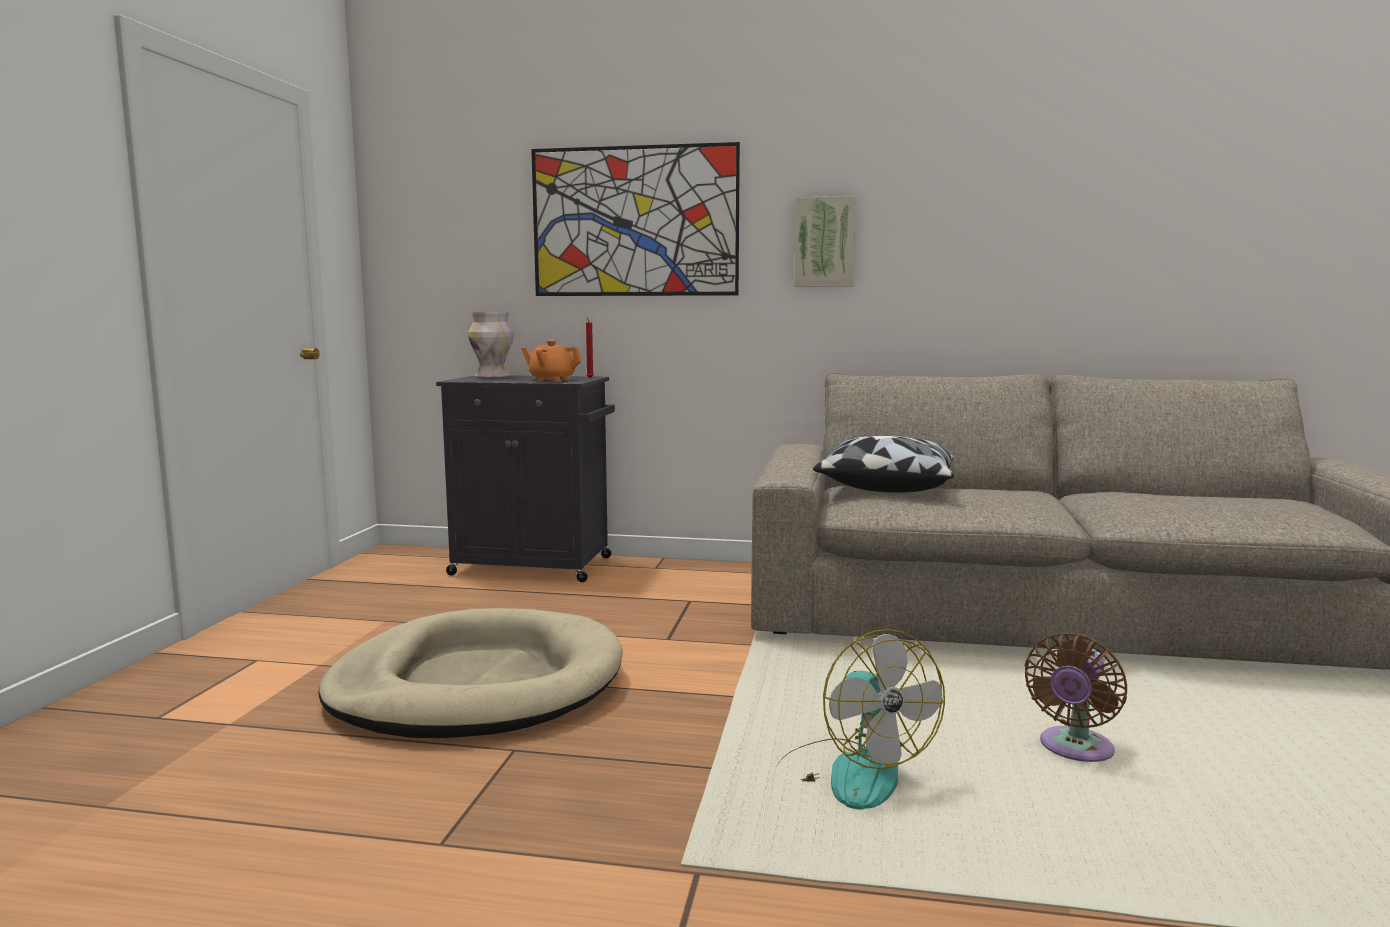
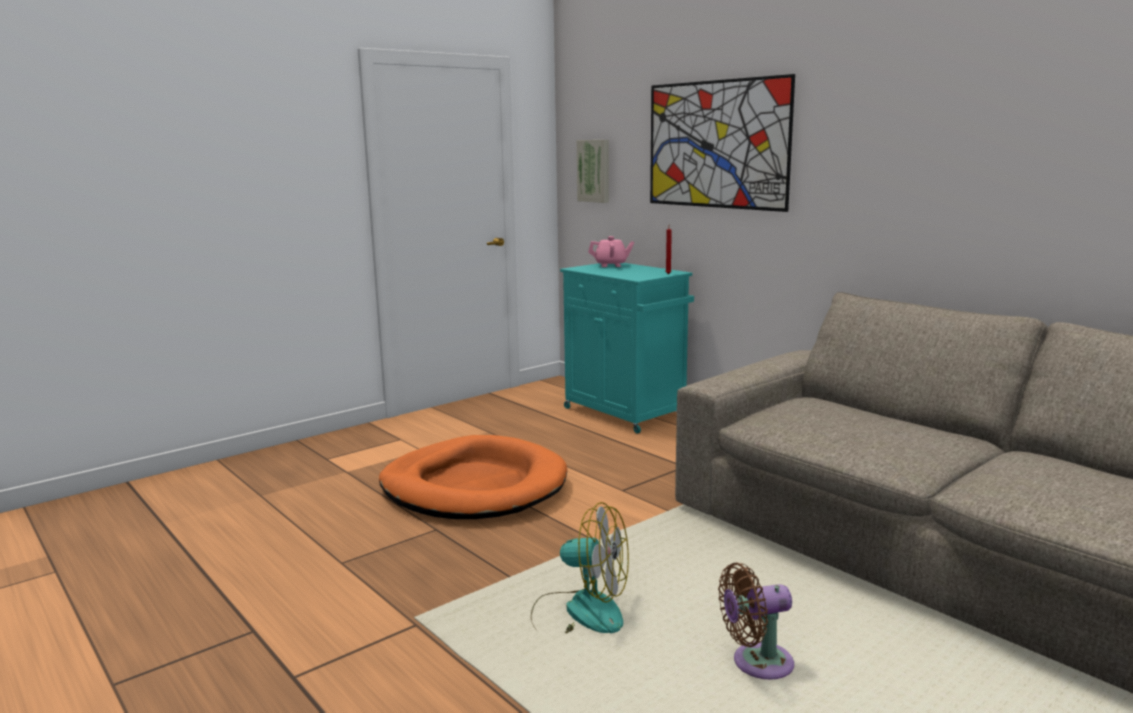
camera: 40 degrees right, 5 degrees up
beige dog bed [318,608,623,738] -> orange dog bed [379,435,567,519]
black cabinet [436,375,615,582] -> turquoise cabinet [560,263,694,434]
vase [468,312,514,378] -> pink teapot [588,236,634,267]
orange teapot [521,340,582,382] -> none
fan [776,629,945,810] -> fan turned 90 degrees counterclockwise [531,502,629,634]
picture [794,196,856,287] -> picture moved to [577,140,609,203]
pillow [813,435,954,493] -> none

